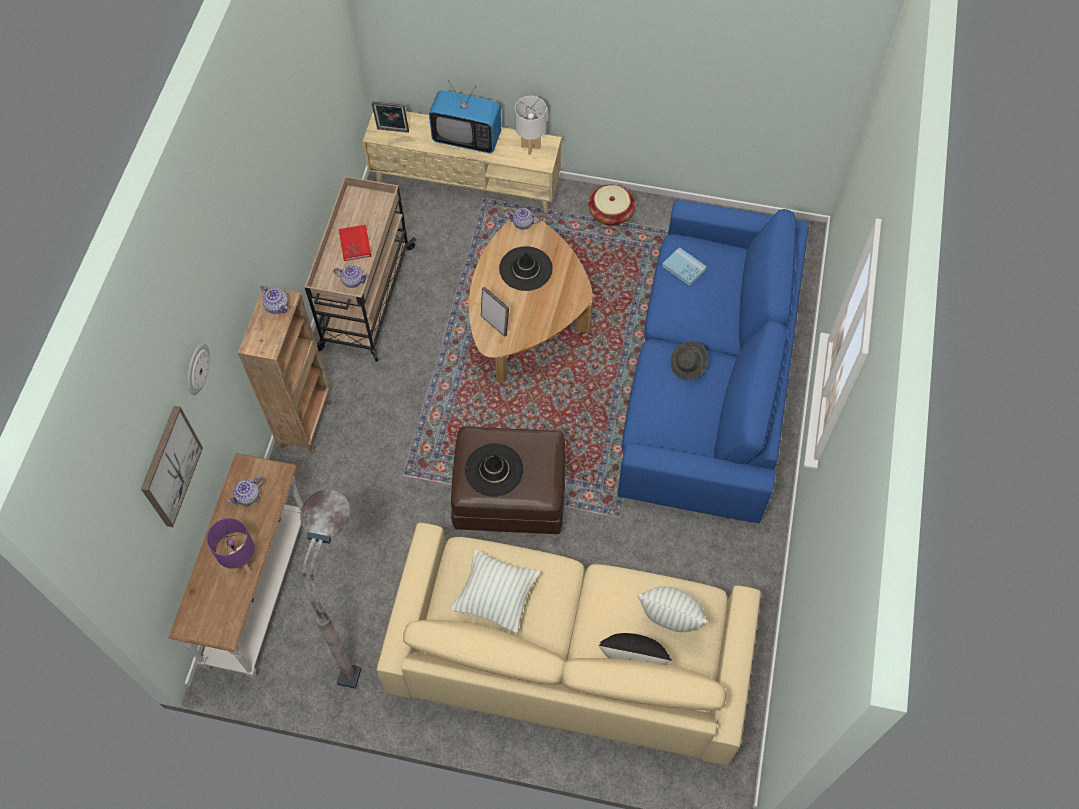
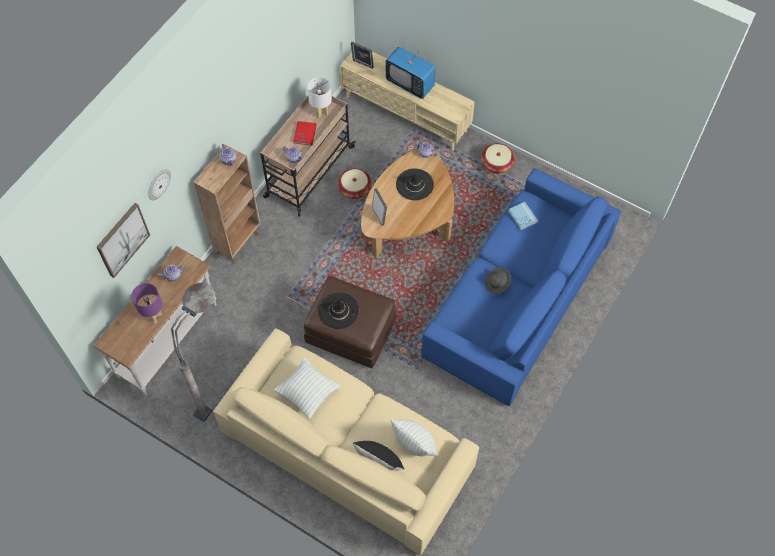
camera: 20 degrees right, 0 degrees up
white table lamp [515,96,547,155] -> white table lamp moved to [307,77,332,118]
none -> basket [337,168,372,199]

